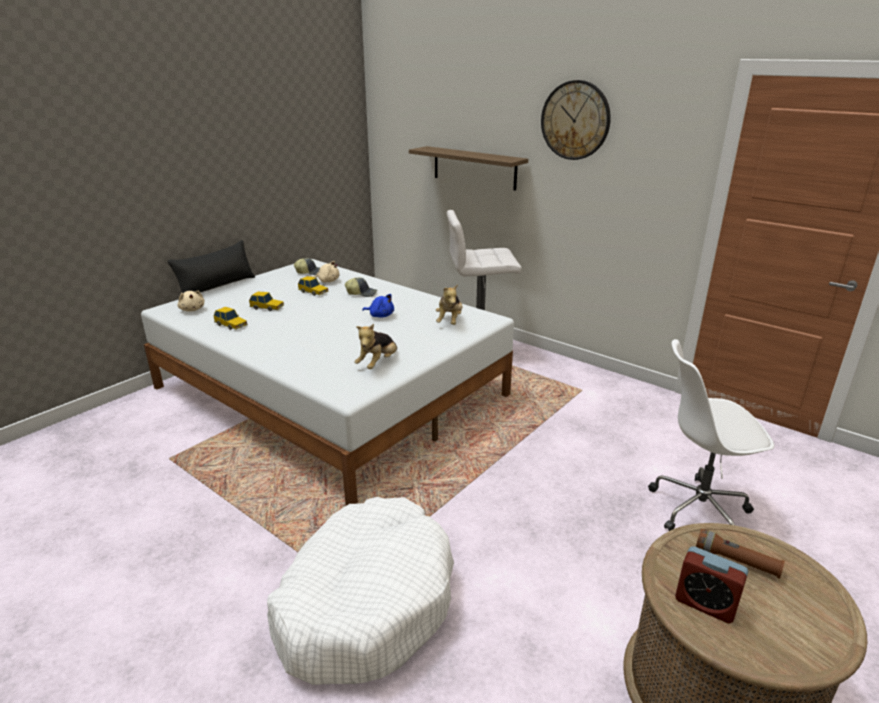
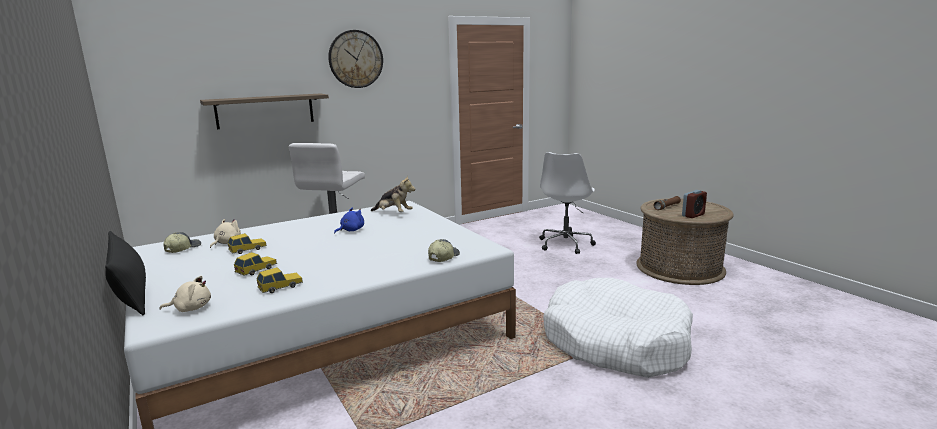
camera: 70 degrees left, 10 degrees down
cap [345,277,377,297] -> cap moved to [428,239,460,262]
plush toy [354,324,397,369] -> none

